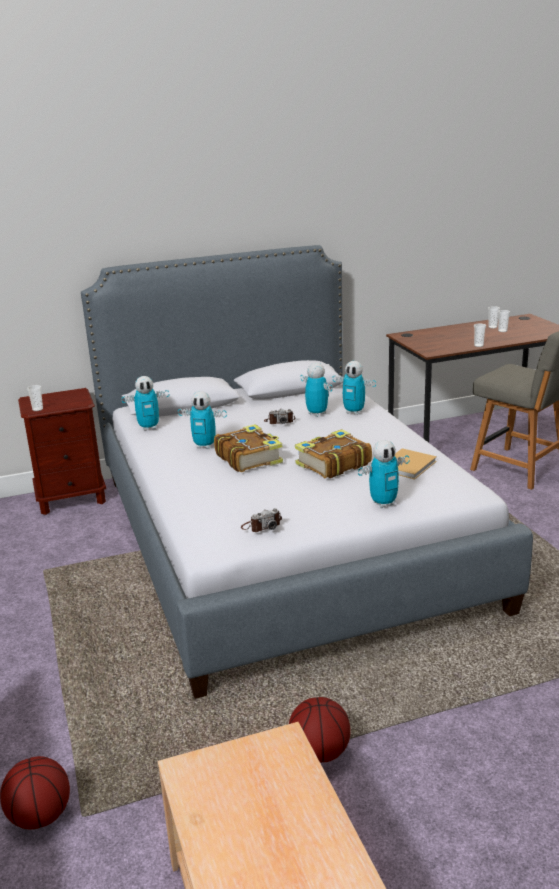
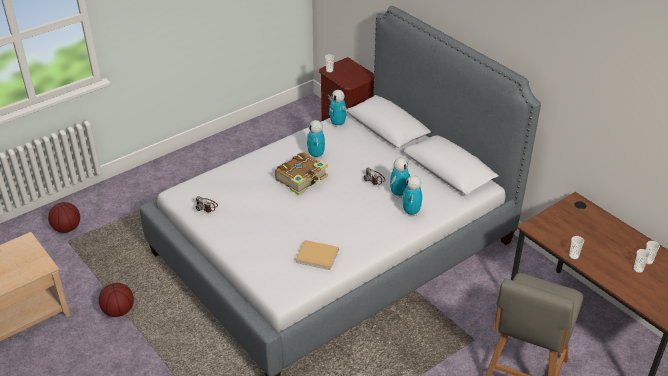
camera: 70 degrees right, 15 degrees up
book [295,429,372,478] -> none
toy robot [358,440,410,508] -> none

